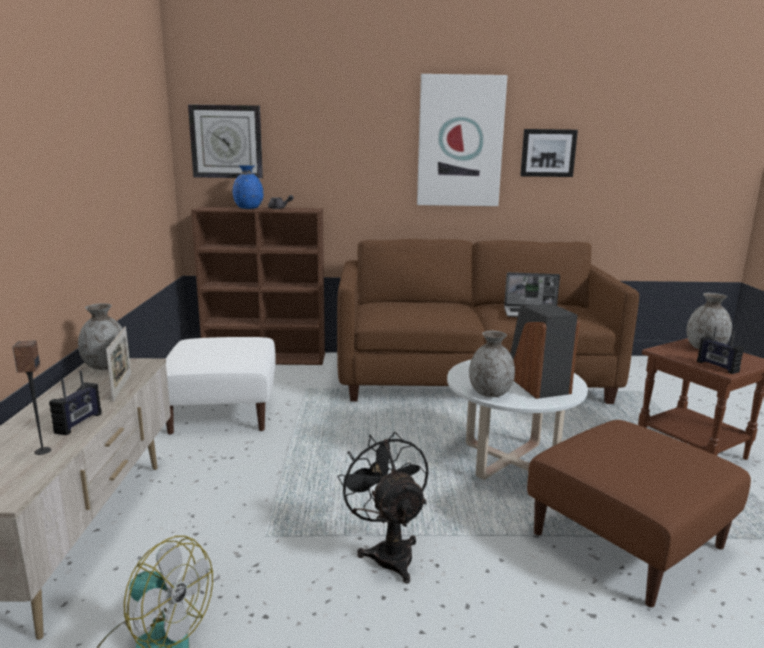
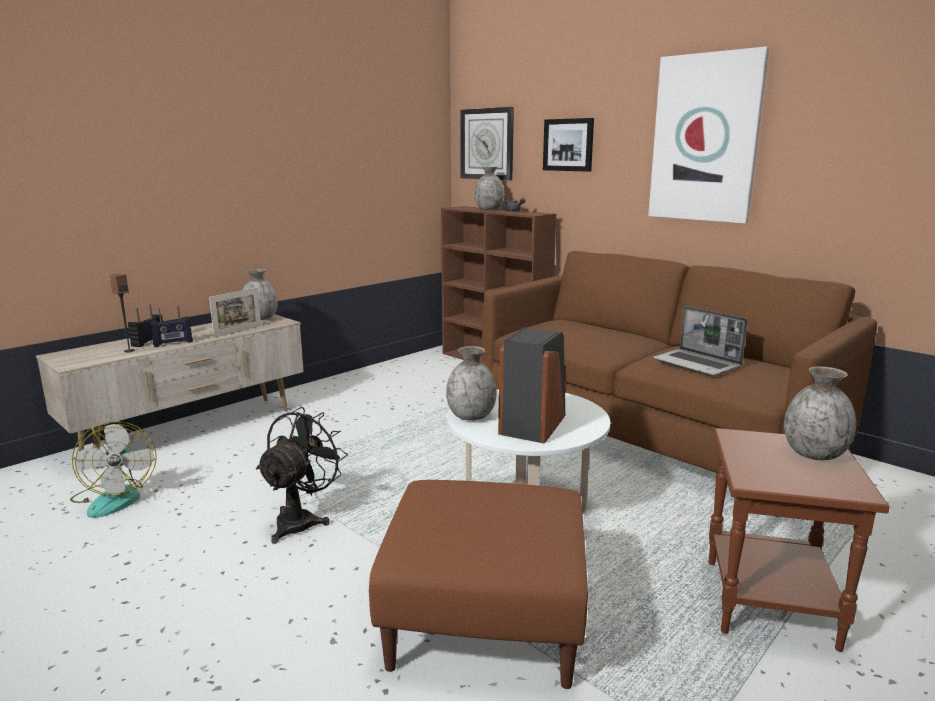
camera: 45 degrees right, 0 degrees up
white ottoman [166,337,276,434] -> none
blue vase [233,165,264,209] -> grey vase [475,167,504,210]
picture [520,129,578,177] -> picture moved to [543,118,594,172]
radio [697,326,744,374] -> radio moved to [128,304,163,347]

